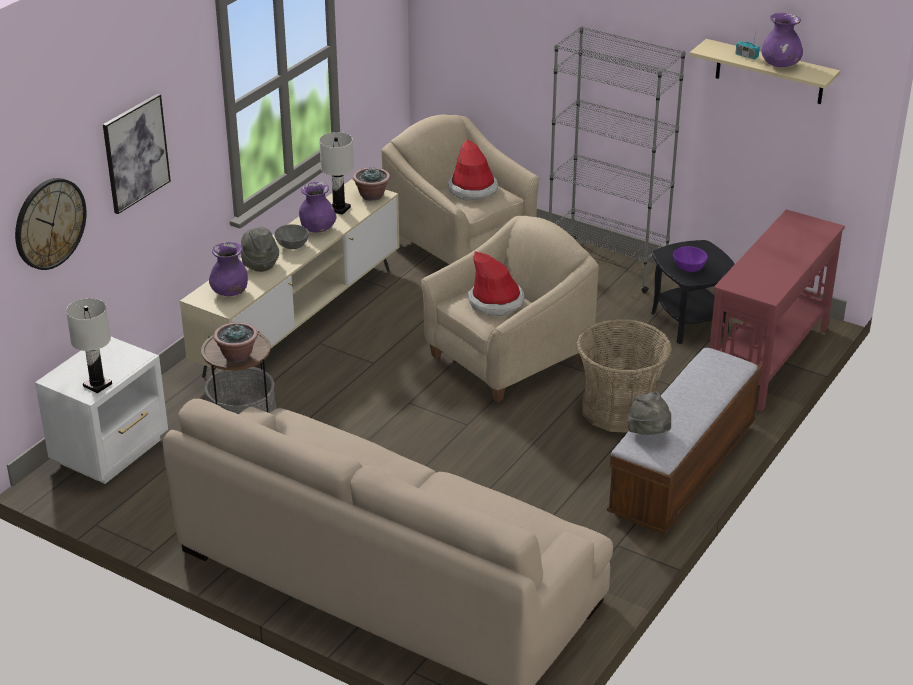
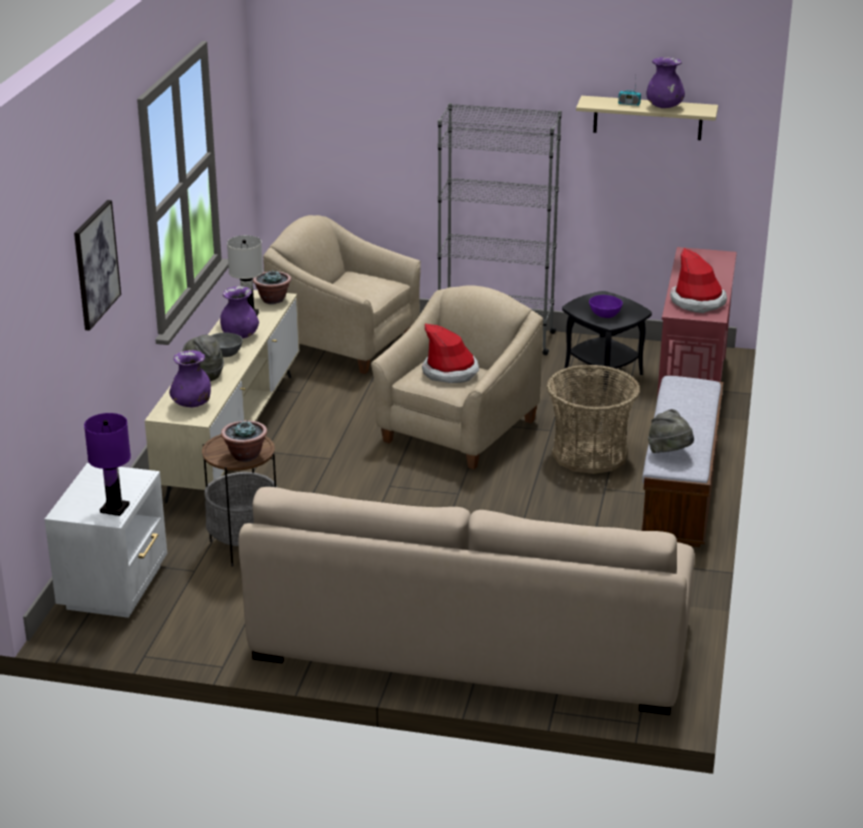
camera: 20 degrees left, 5 degrees down
wall clock [15,178,87,270] -> none
white table lamp [66,298,112,394] -> purple table lamp [84,413,131,516]
hat [448,139,498,201] -> hat moved to [670,248,727,313]

